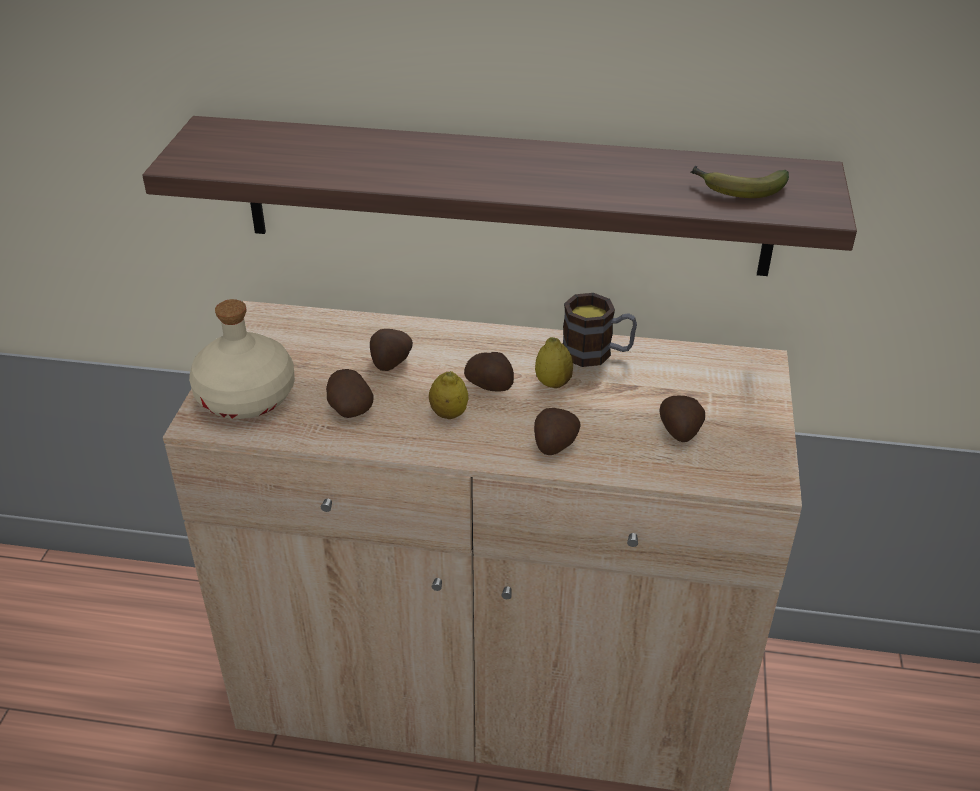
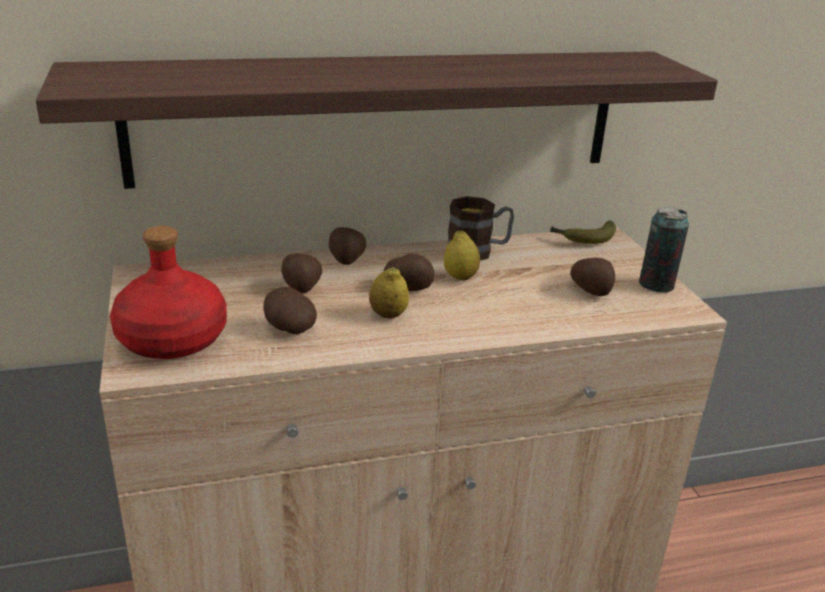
camera: 25 degrees left, 10 degrees down
beige bottle [189,299,295,419] -> red bottle [110,226,227,359]
potato [534,408,581,455] -> potato moved to [329,227,366,265]
banana [691,166,789,198] -> banana moved to [550,220,616,244]
none -> can [639,207,689,293]

